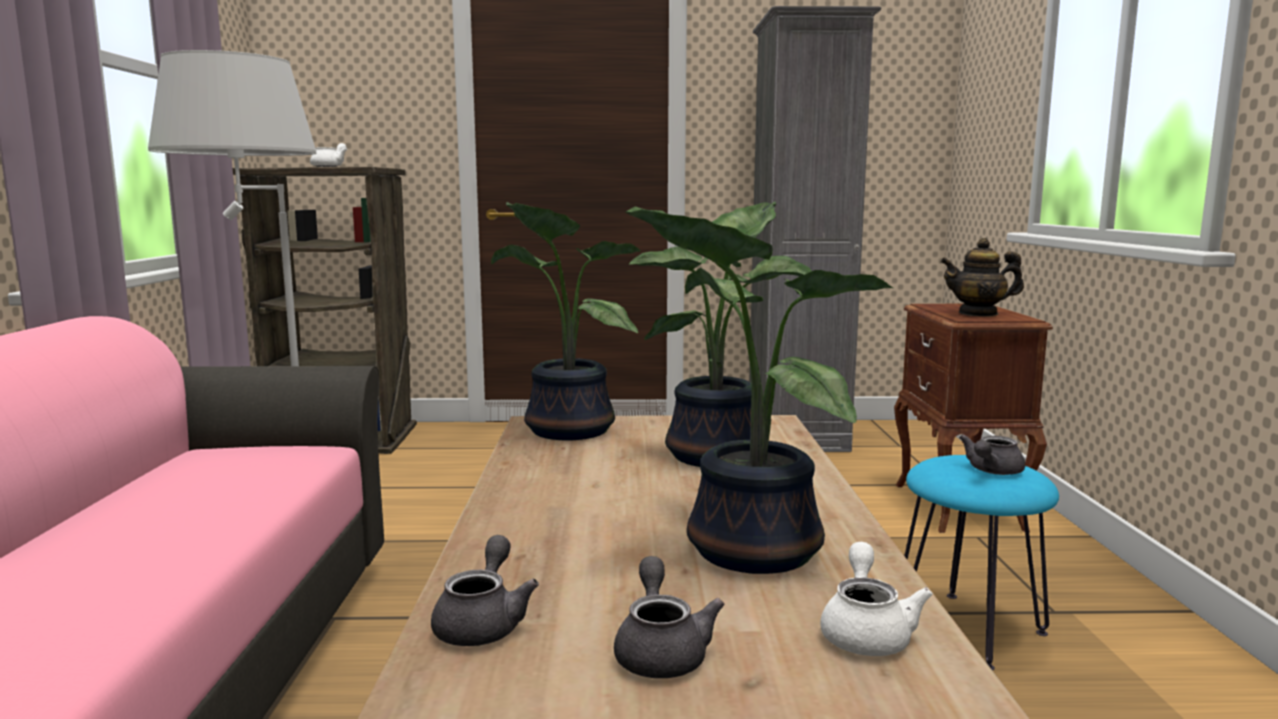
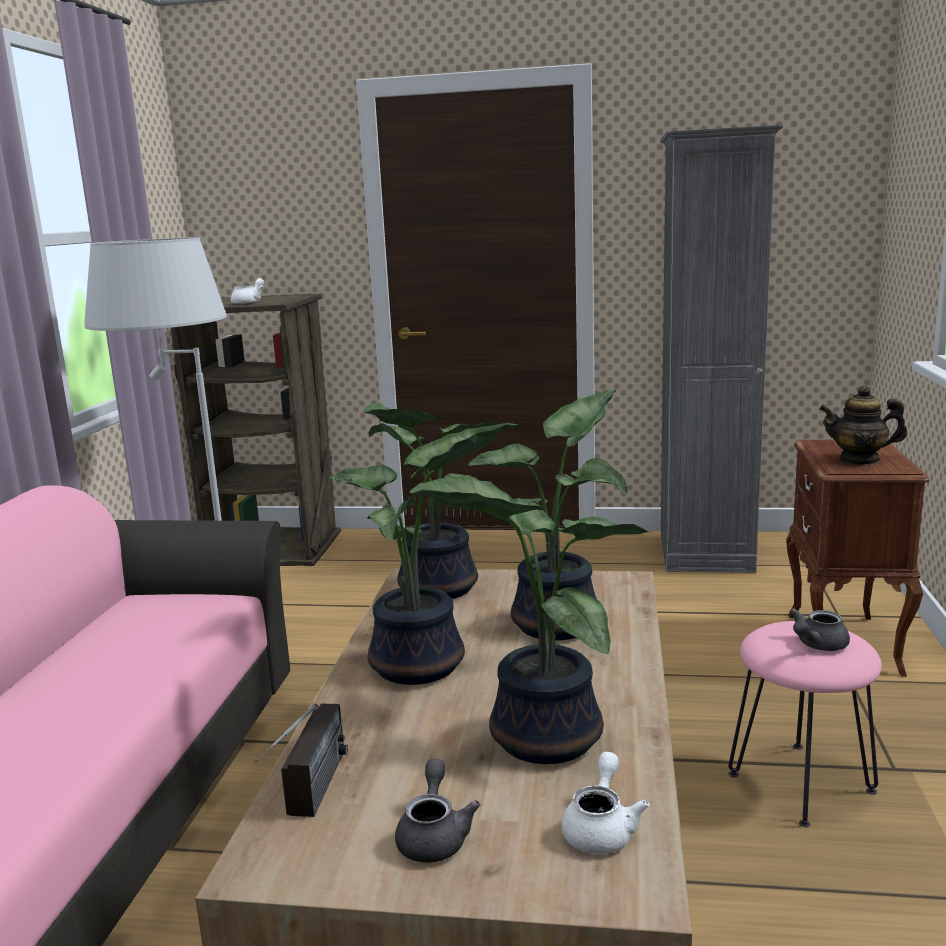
camera: 10 degrees right, 5 degrees up
grey teapot [431,535,539,646] -> radio [255,703,348,817]
turquoise stool [904,455,1059,670] -> pink stool [728,621,882,827]
none -> potted plant [329,423,518,685]

